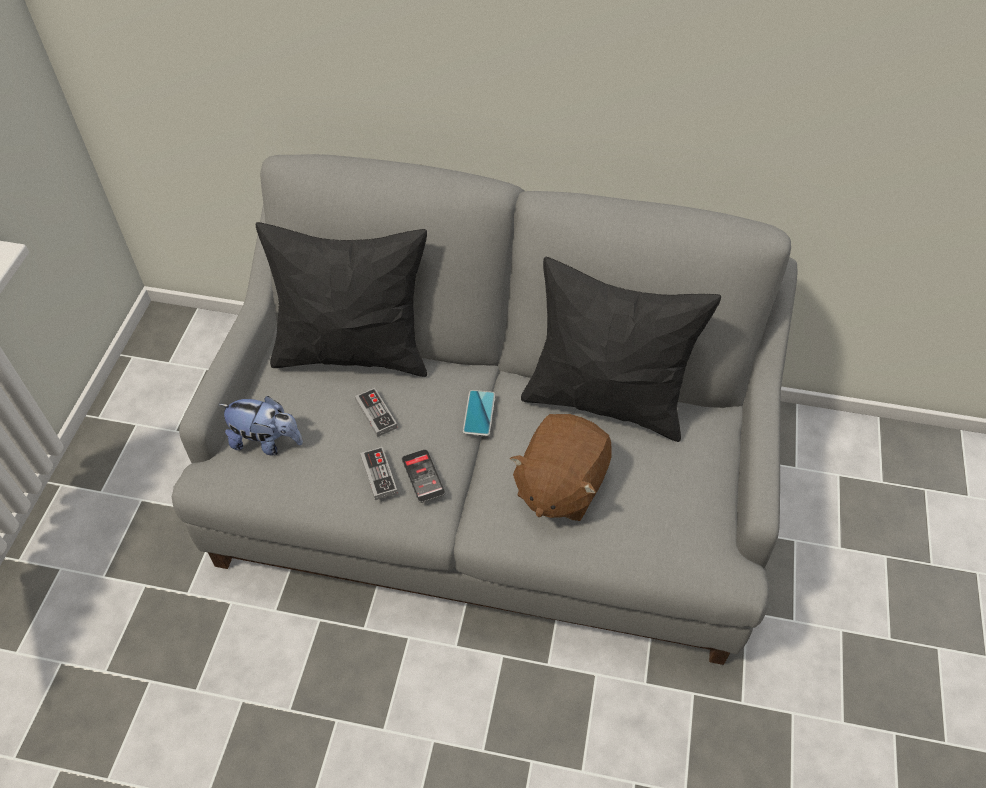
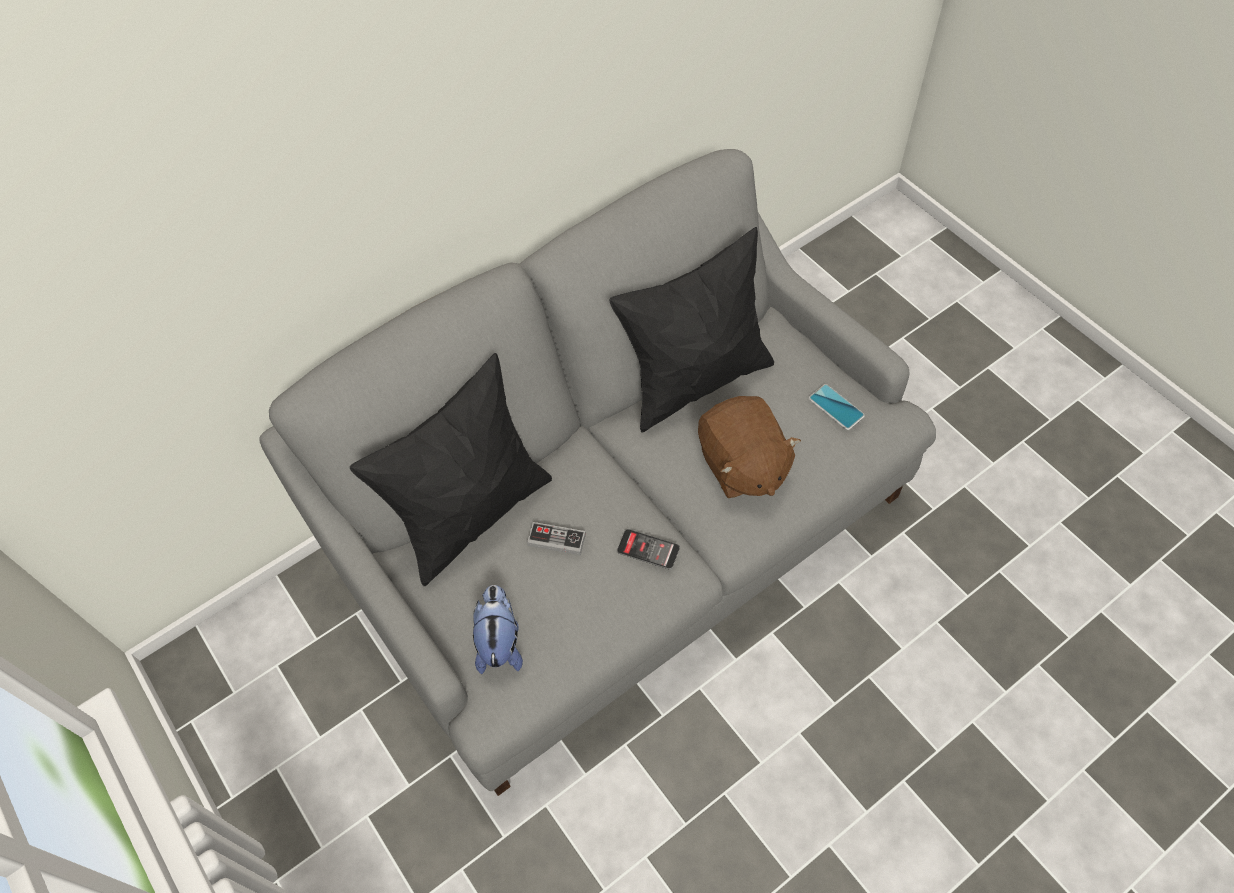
camera: 45 degrees left, 5 degrees up
plush toy [218,396,303,456] -> plush toy turned 60 degrees counterclockwise [473,585,523,674]
game controller [360,447,398,500] -> none
phone [463,390,495,436] -> phone moved to [809,384,865,430]

